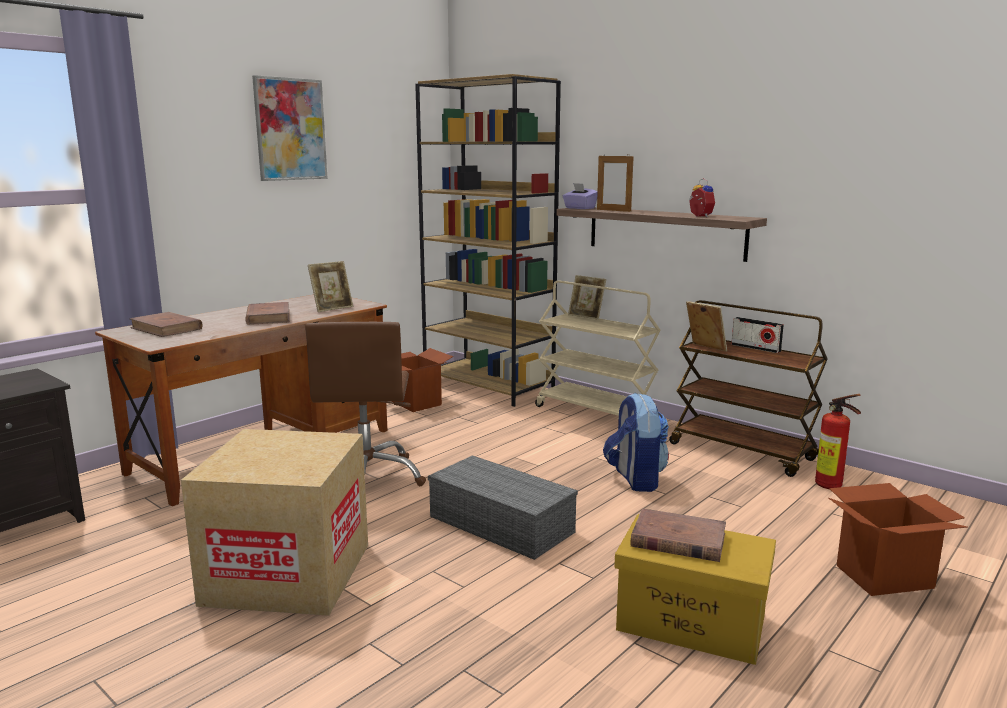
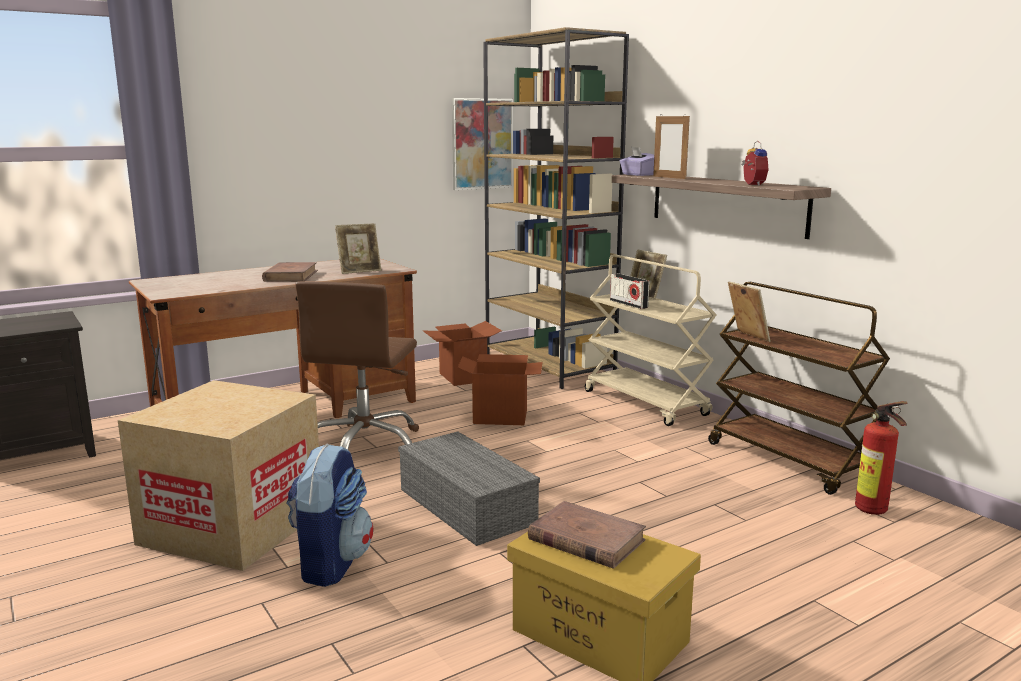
camera: 15 degrees right, 0 degrees up
brown book [130,312,202,337] -> none
picture [252,75,328,181] -> picture moved to [452,98,513,190]
backpack [603,393,669,492] -> backpack moved to [286,443,373,587]
radio [731,317,784,353] -> radio moved to [610,273,649,309]
cardboard box [828,483,967,596] -> cardboard box moved to [457,354,542,425]

